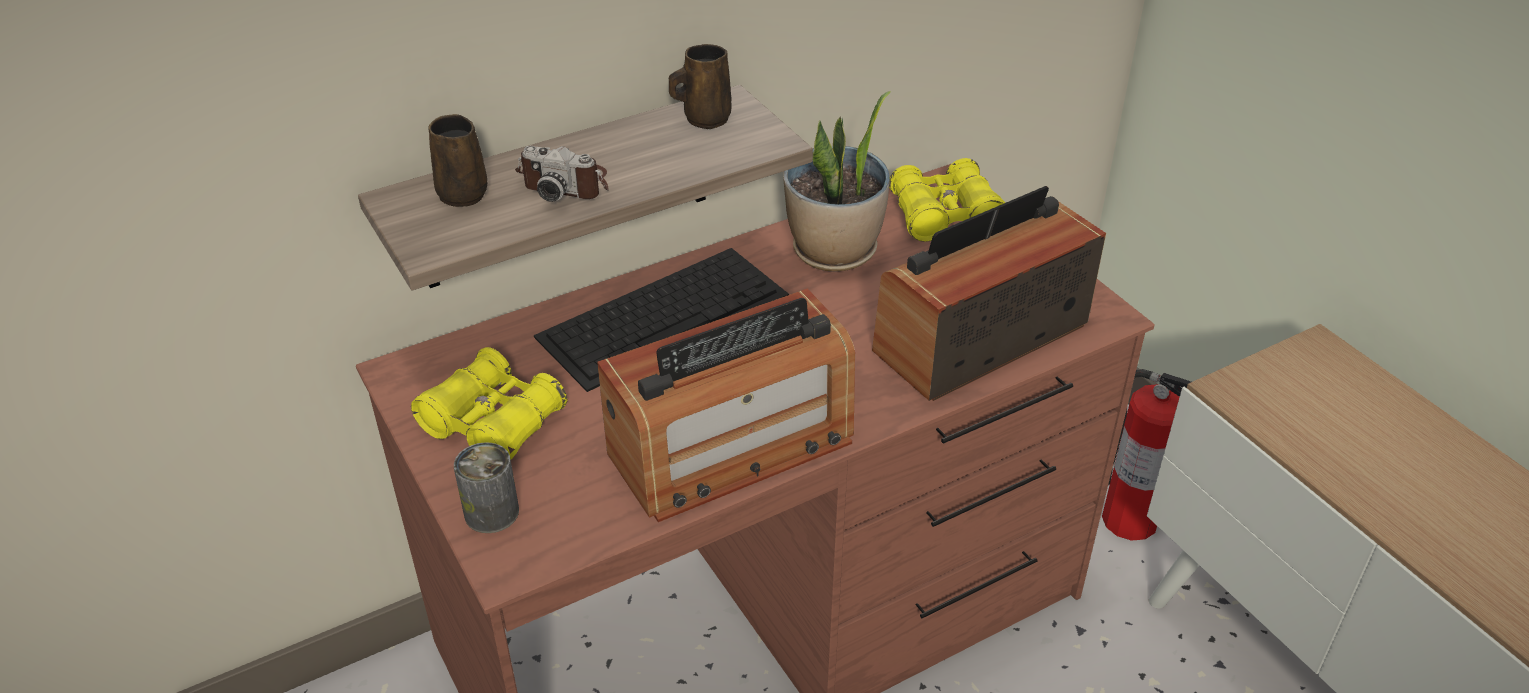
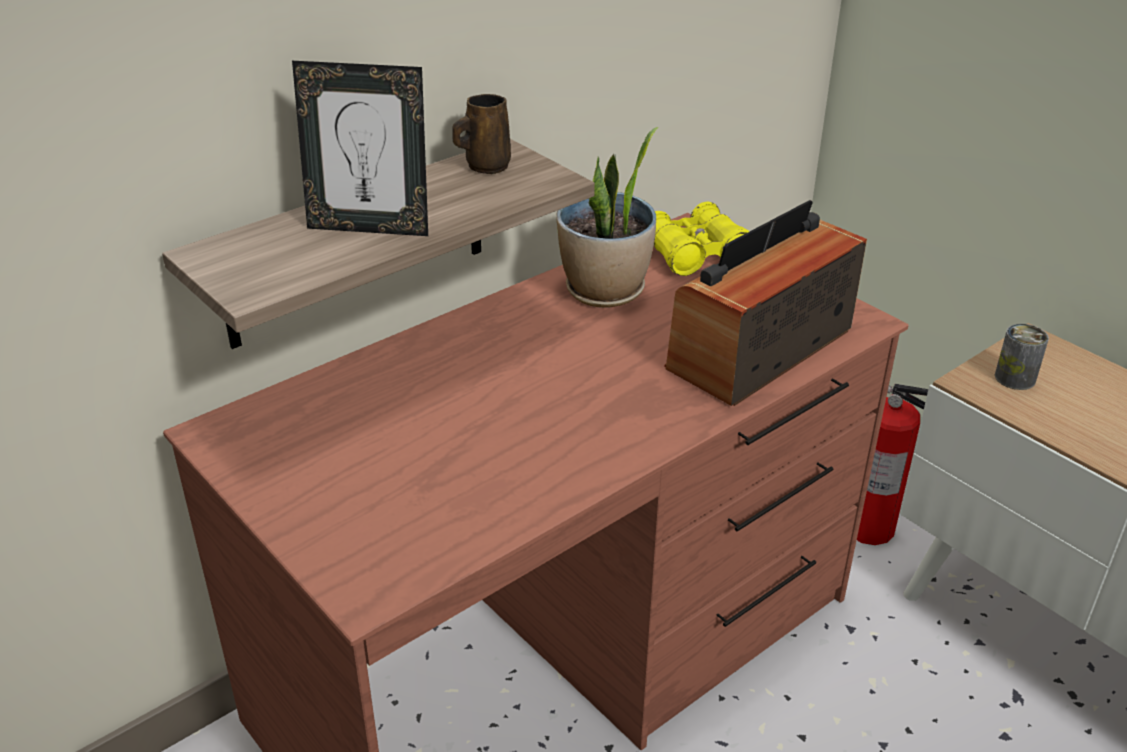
camera: 10 degrees left, 5 degrees down
yellow binoculars [411,347,567,460] -> none
brown mug [428,114,487,207] -> none
can [454,442,519,533] -> can moved to [995,324,1049,390]
camera [515,145,609,202] -> picture frame [292,61,428,236]
keyboard [534,248,789,392] -> none
radio [597,288,855,522] -> none

